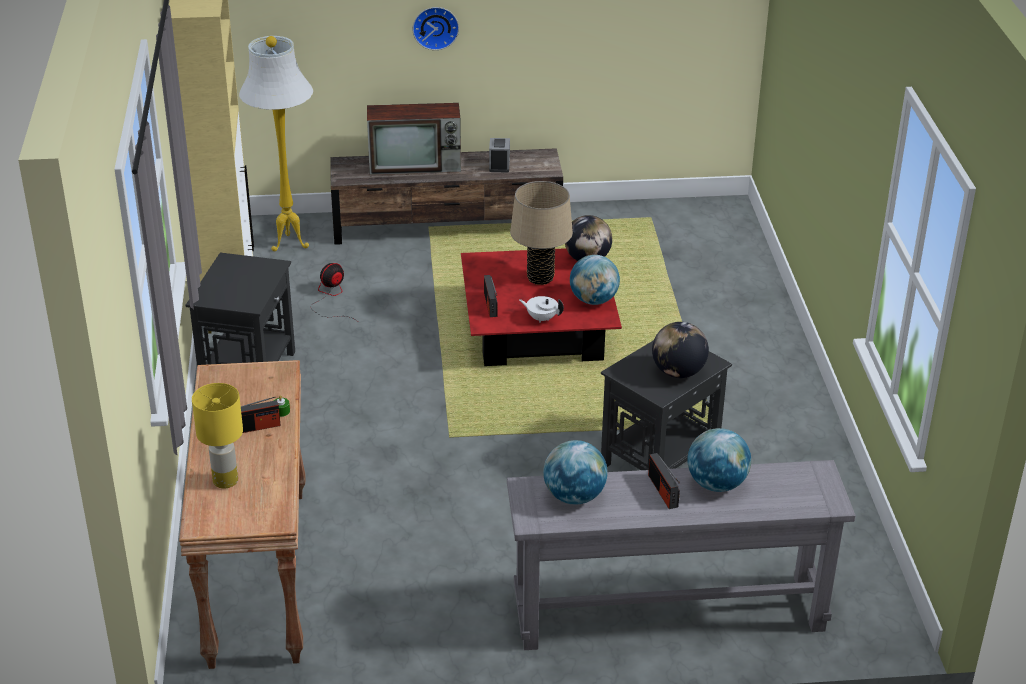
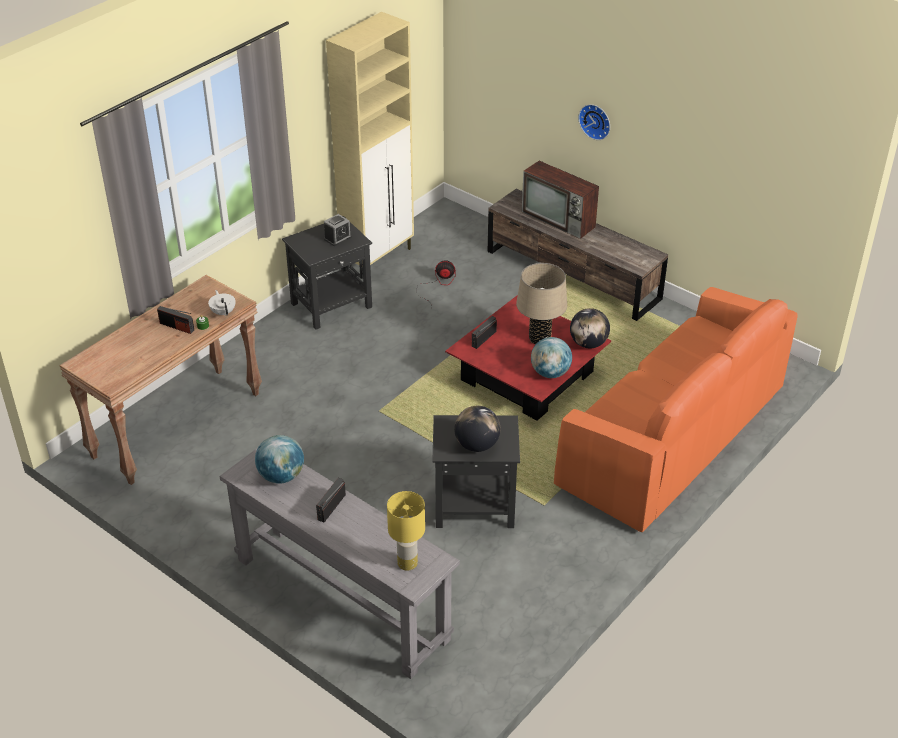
camera: 45 degrees right, 5 degrees up
yellow table lamp [192,383,243,488] -> yellow table lamp moved to [387,491,425,571]
white floor lamp [239,36,313,251] -> none
alarm clock [489,138,510,172] -> alarm clock moved to [324,214,351,246]
white teapot [519,296,564,323] -> white teapot moved to [208,290,236,316]
globe [687,428,751,492] -> none
none -> orange sofa [554,287,798,532]

